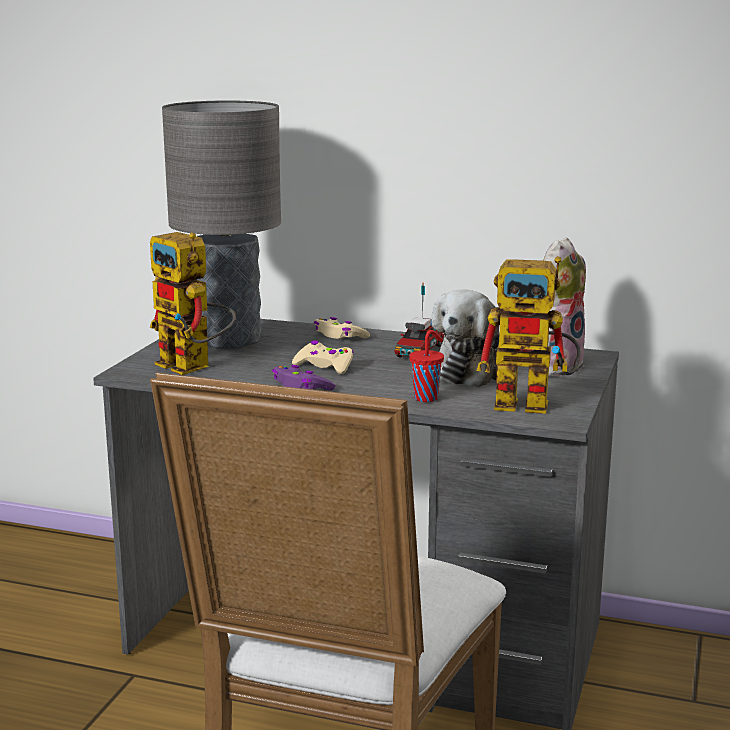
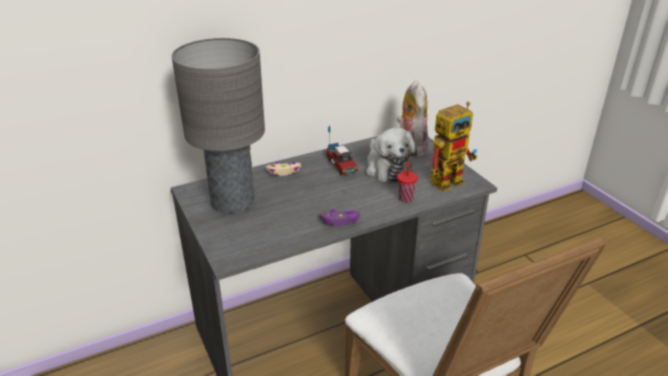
camera: 45 degrees left, 15 degrees up
toy robot [150,232,236,375] -> none
beige game controller [292,340,353,374] -> none

